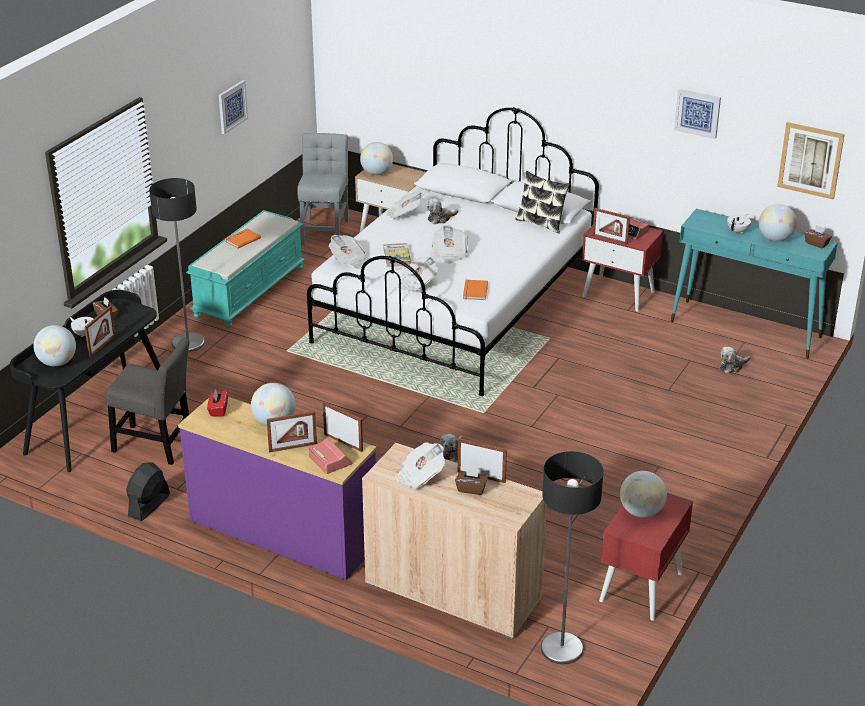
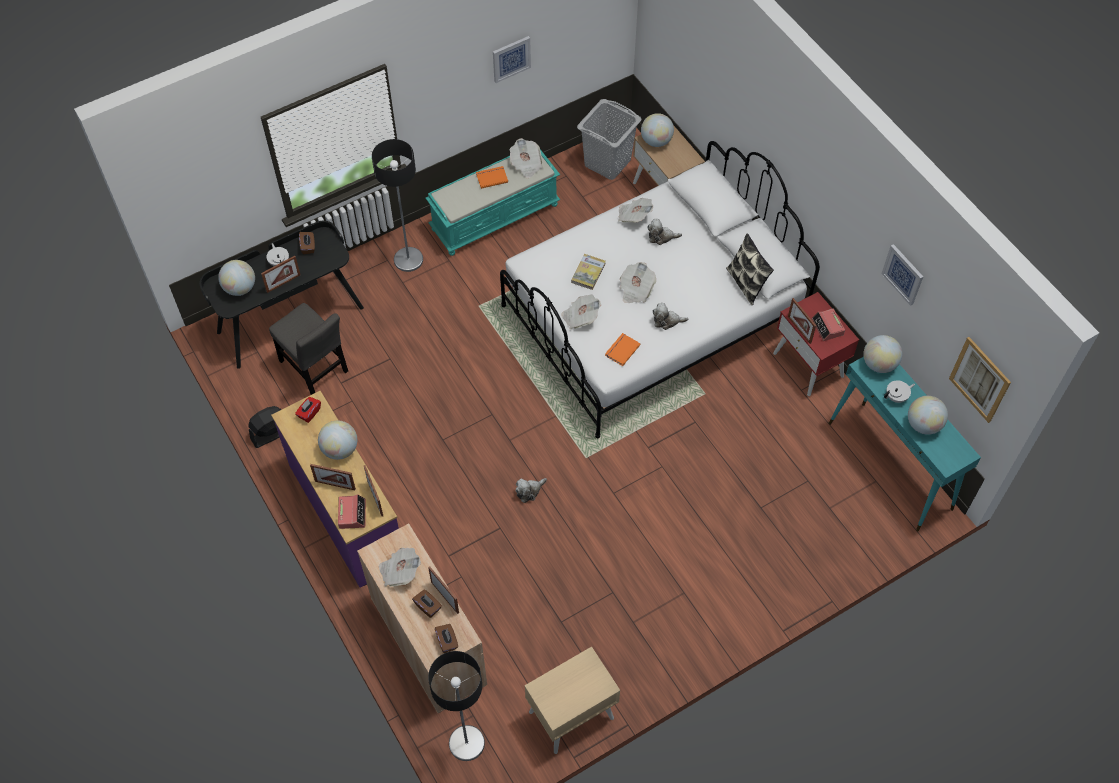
camera: 30 degrees right, 25 degrees up
grey chair [297,133,349,245] -> grey laundry basket [577,99,641,180]
newspaper [329,235,368,269] -> newspaper moved to [510,138,543,179]
red nightstand [599,493,693,621] -> beige nightstand [524,647,620,754]
globe [620,471,667,518] -> globe moved to [863,335,902,373]
plush toy [720,346,750,374] -> plush toy moved to [653,303,689,330]
brown tissue box [804,225,832,249] -> brown tissue box moved to [435,624,458,653]

